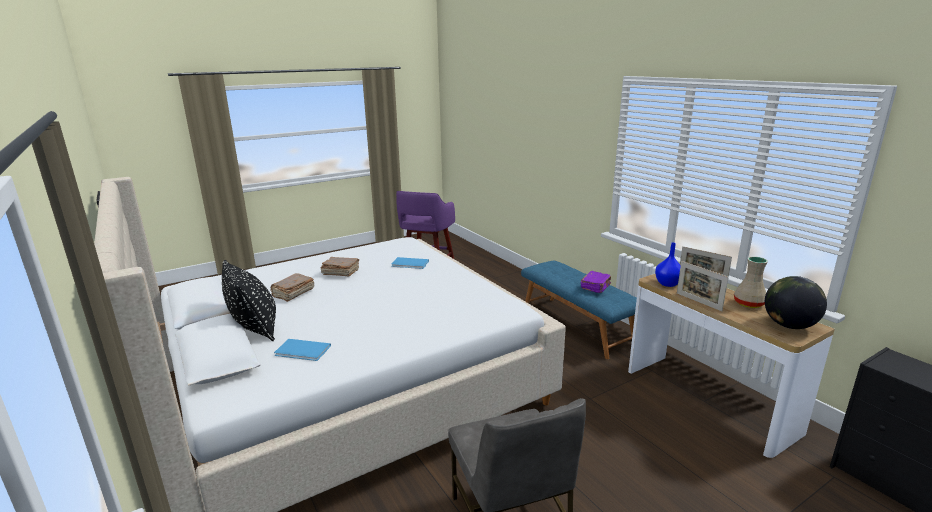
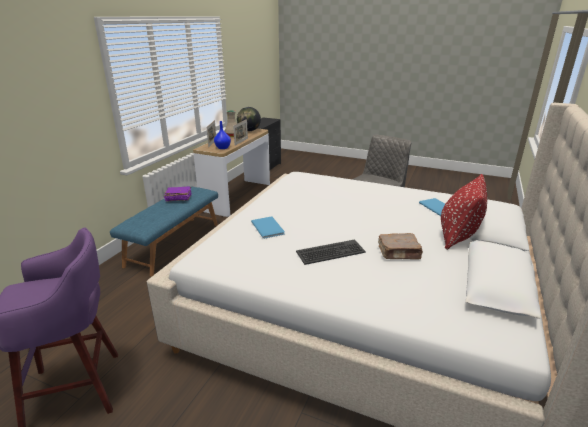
camera: 125 degrees left, 5 degrees up
black pillow [222,260,276,341] -> red pillow [441,174,487,250]
brown book [321,257,360,276] -> keyboard [296,240,366,265]

